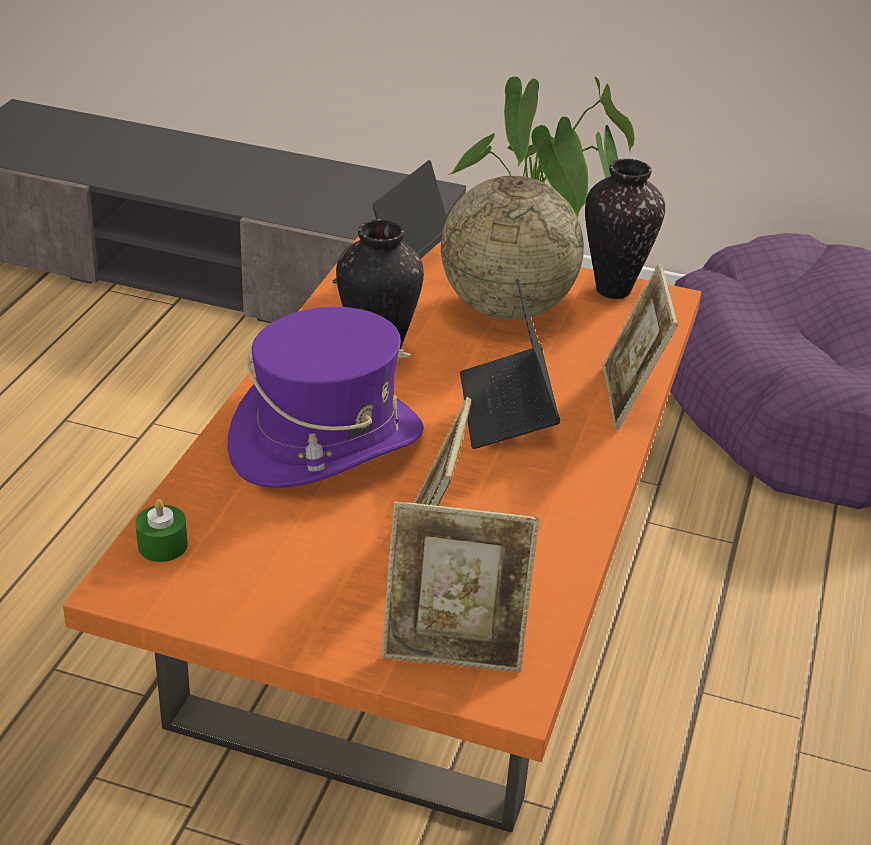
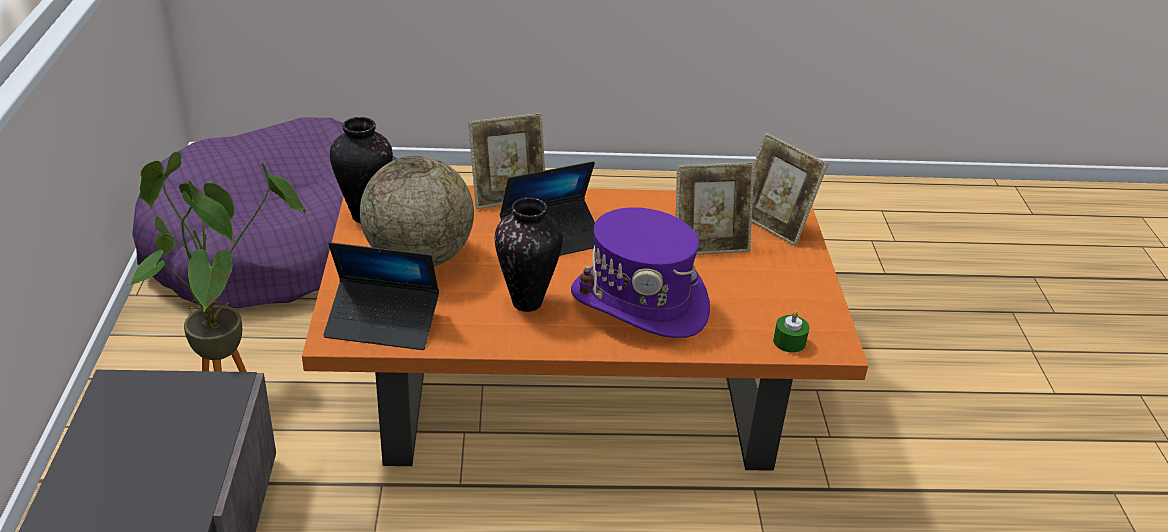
camera: 110 degrees left, 0 degrees up
picture frame [381,501,539,672] -> picture frame turned 150 degrees clockwise [752,133,828,246]

